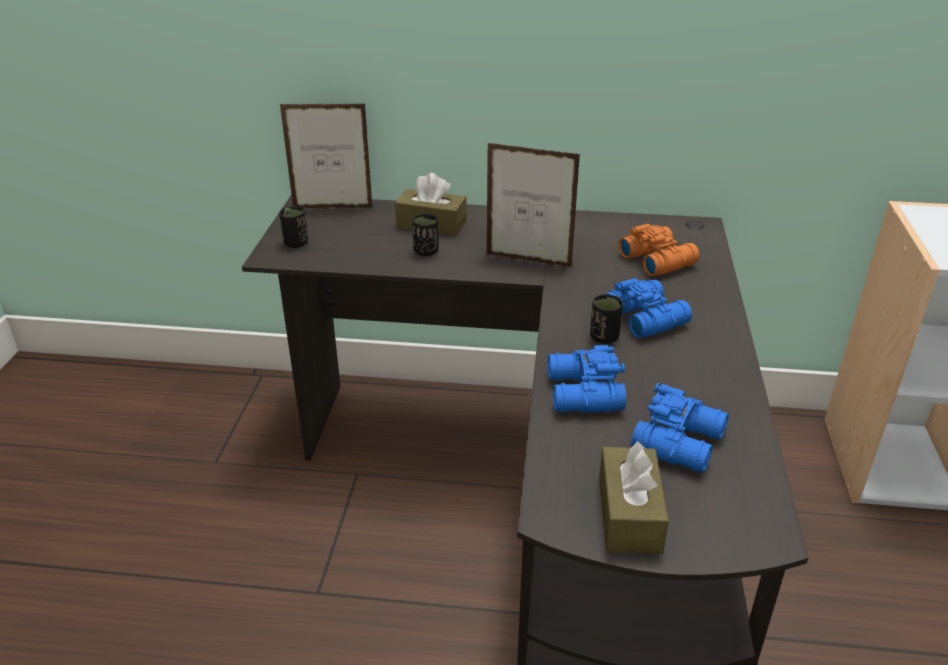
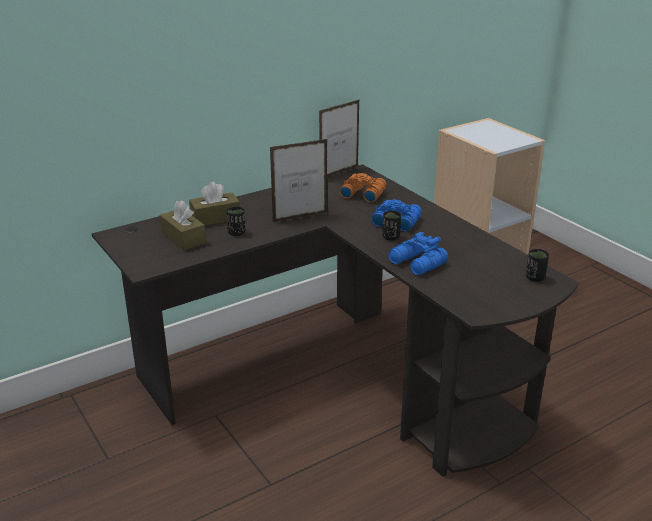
camera: 40 degrees left, 5 degrees down
black cup [279,206,308,248] -> black cup moved to [526,249,549,282]
picture frame [280,104,373,208] -> picture frame moved to [319,99,360,177]
brown tissue box [599,441,669,554] -> brown tissue box moved to [160,200,206,250]
blue binoculars [631,383,729,473] -> none

